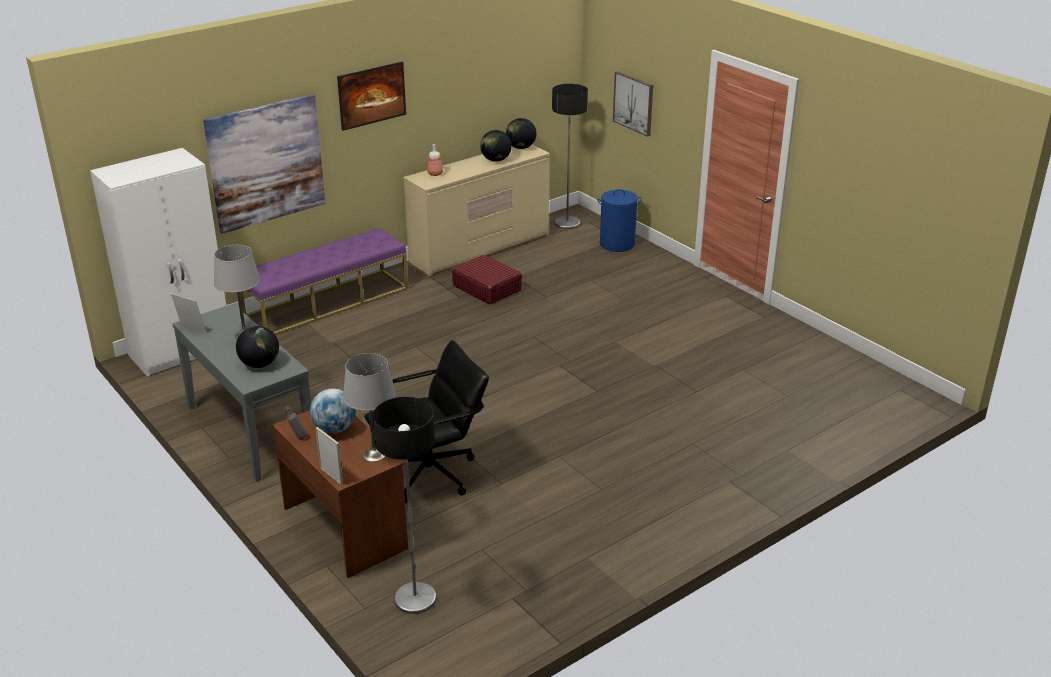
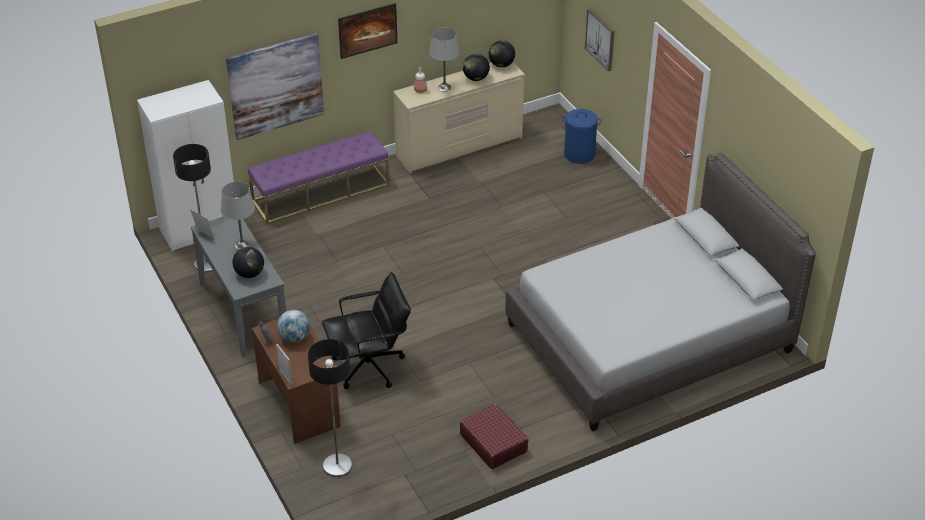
camera: 10 degrees right, 10 degrees up
grey table lamp [343,353,396,462] -> grey table lamp moved to [429,28,460,92]
red suitcase [452,255,522,304] -> red suitcase moved to [460,404,529,469]
floor lamp [552,84,588,229] -> floor lamp moved to [173,144,213,273]
none -> grey bed [505,152,816,431]

